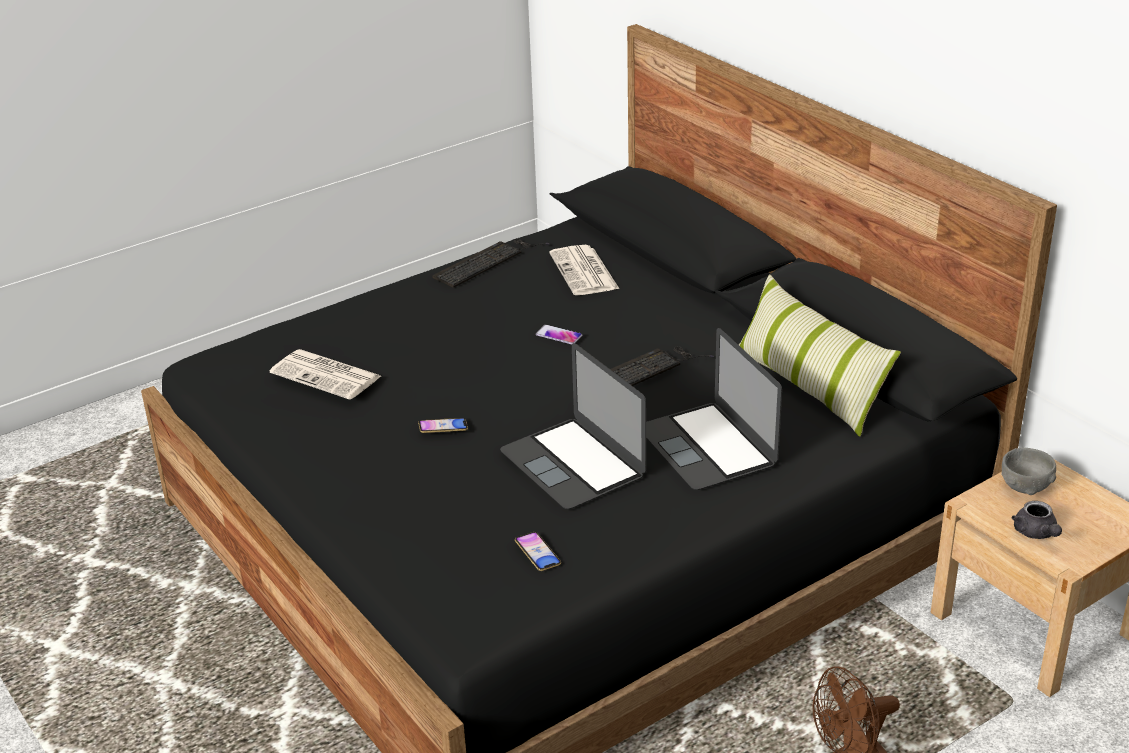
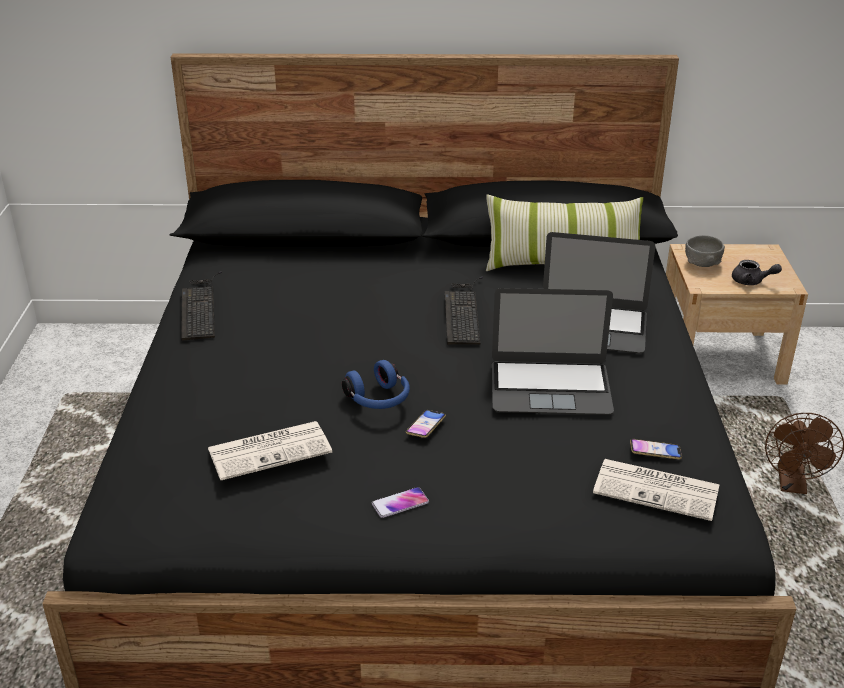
camera: 55 degrees left, 0 degrees up
phone [536,324,582,345] -> phone moved to [372,487,429,518]
newspaper [549,245,619,295] -> newspaper moved to [593,459,720,521]
none -> blue headphones [342,360,410,409]

